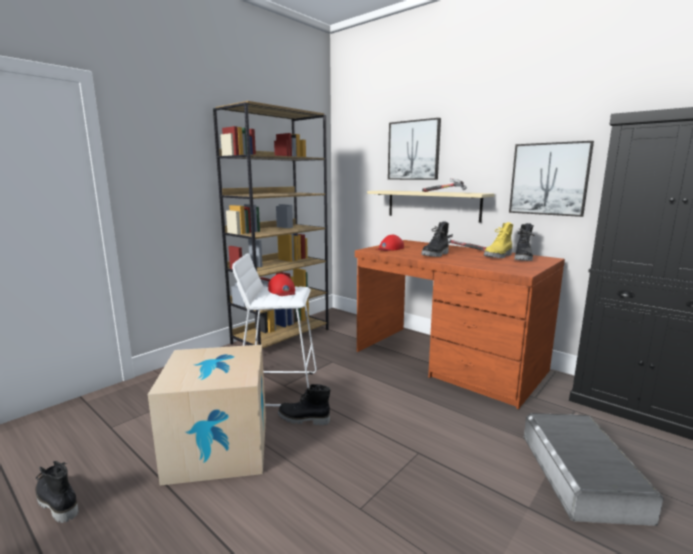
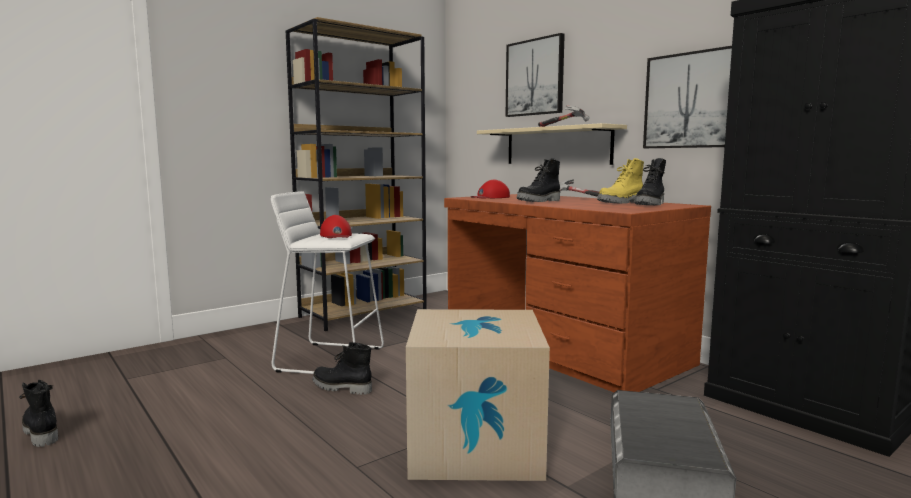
camera: 10 degrees right, 5 degrees down
cardboard box [148,345,266,485] -> cardboard box moved to [406,309,550,481]

